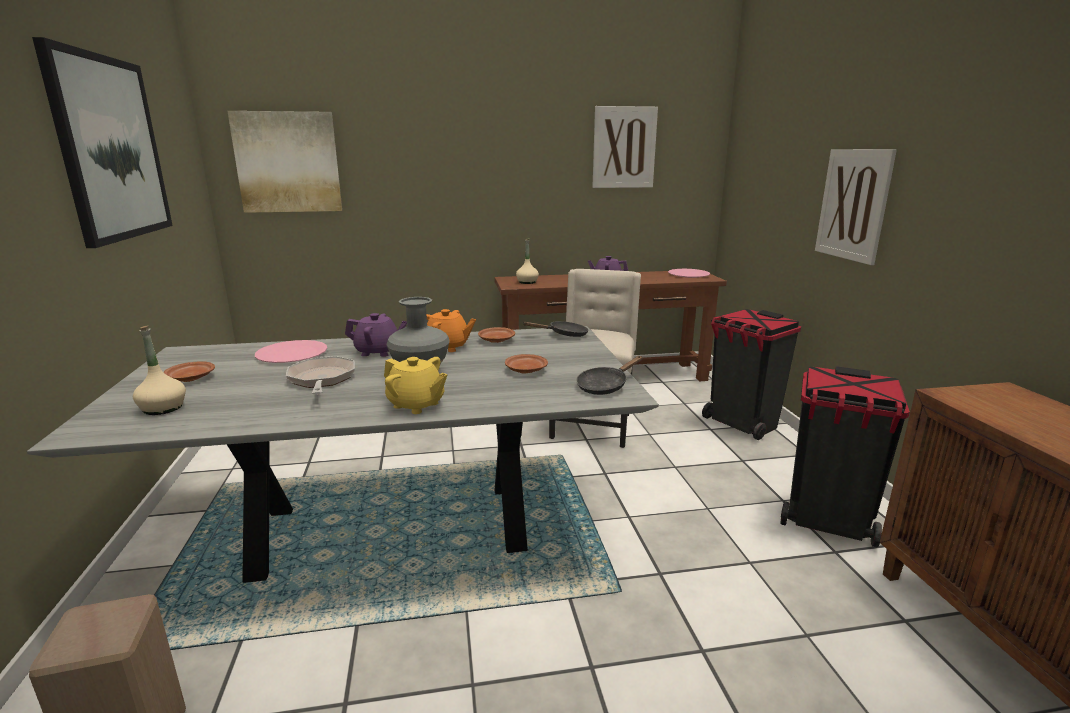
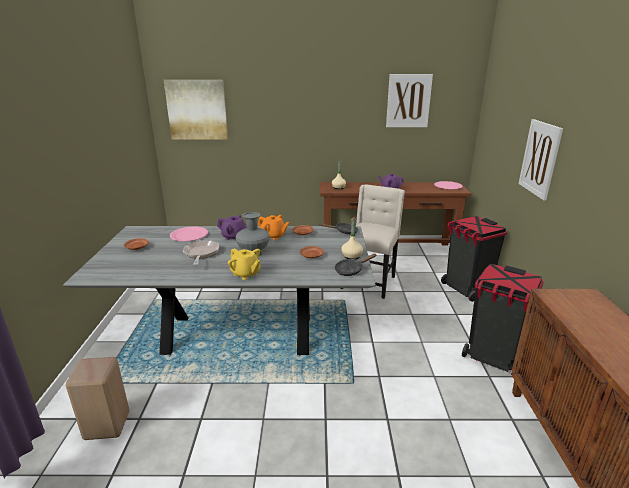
camera: 10 degrees right, 5 degrees up
picture [32,37,173,248] -> none
beige bottle [133,325,186,415] -> beige bottle moved to [341,217,363,259]

